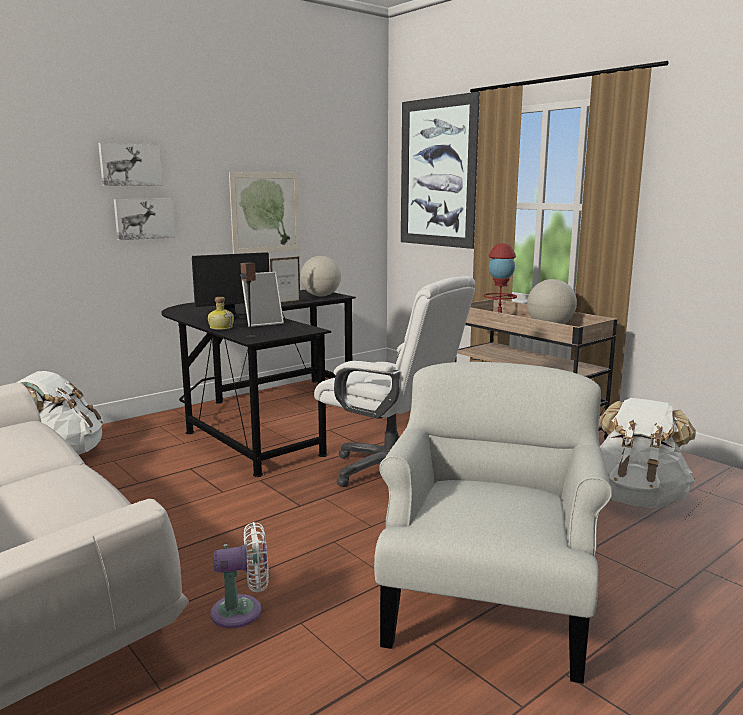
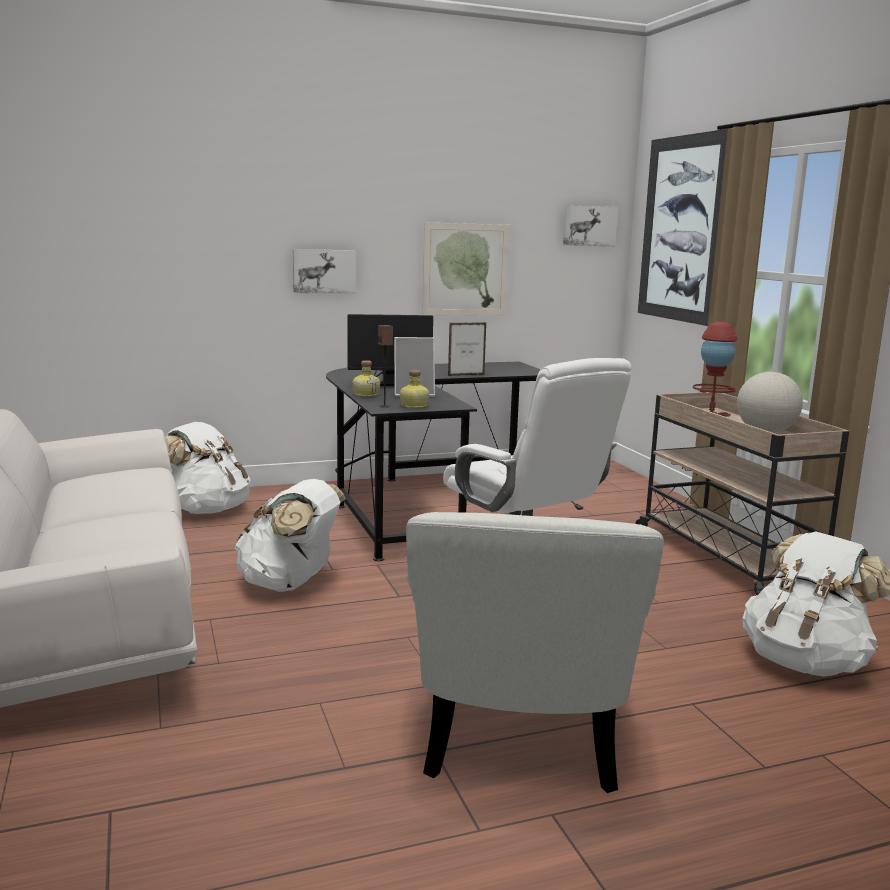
camera: 20 degrees right, 0 degrees up
picture [98,143,163,186] -> picture moved to [563,205,618,246]
white fan [210,522,269,628] -> none
globe [301,256,341,296] -> none
white armchair [374,362,613,684] -> white armchair turned 150 degrees clockwise [406,512,664,793]
none -> white backpack [234,479,346,592]
none -> bottle [400,370,429,408]

